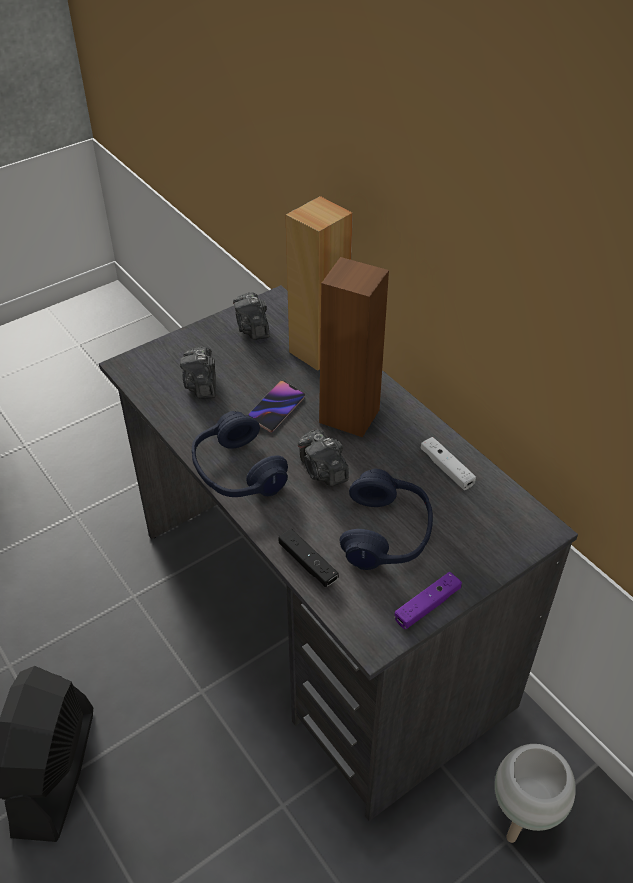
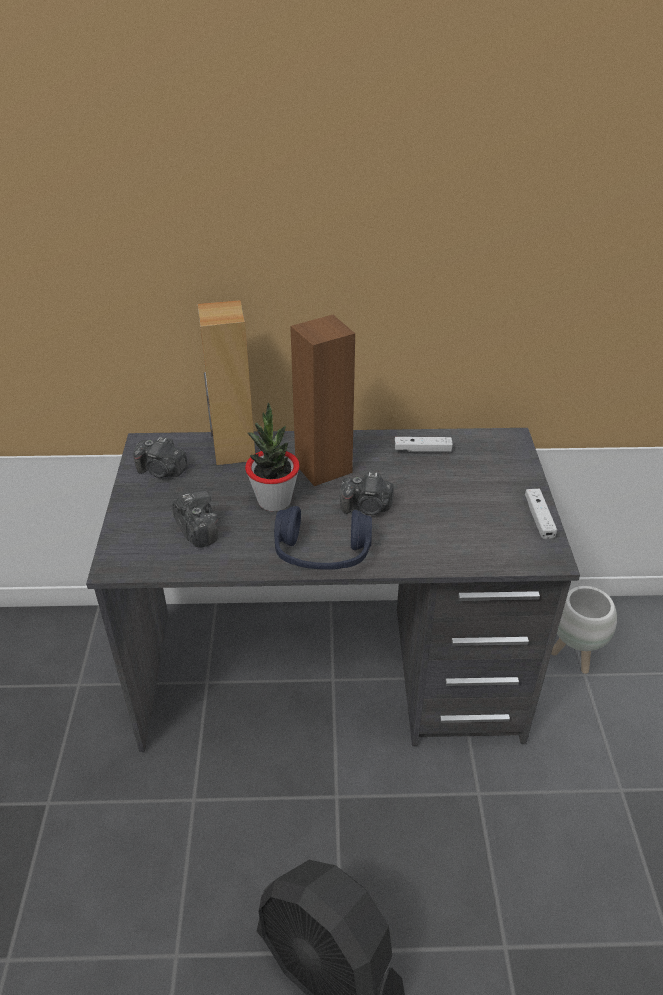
camera: 55 degrees left, 5 degrees down
camera [180,347,216,399] -> camera turned 150 degrees counterclockwise [172,491,218,548]
phone [248,381,305,432] -> potted plant [245,403,300,511]
black game controller [278,529,339,587] -> none
blue headphones [340,469,433,570] -> none
purple game controller [394,572,462,629] -> white game controller [525,489,557,539]

